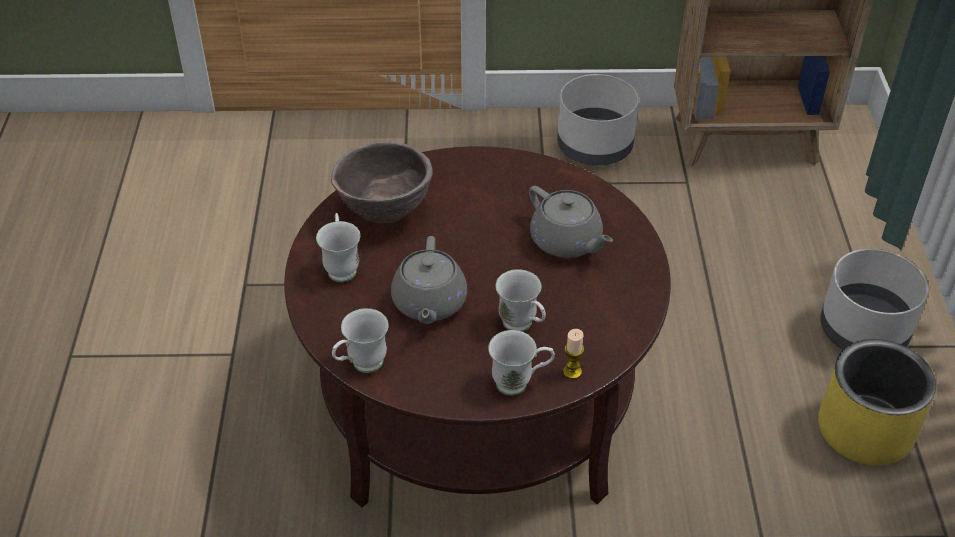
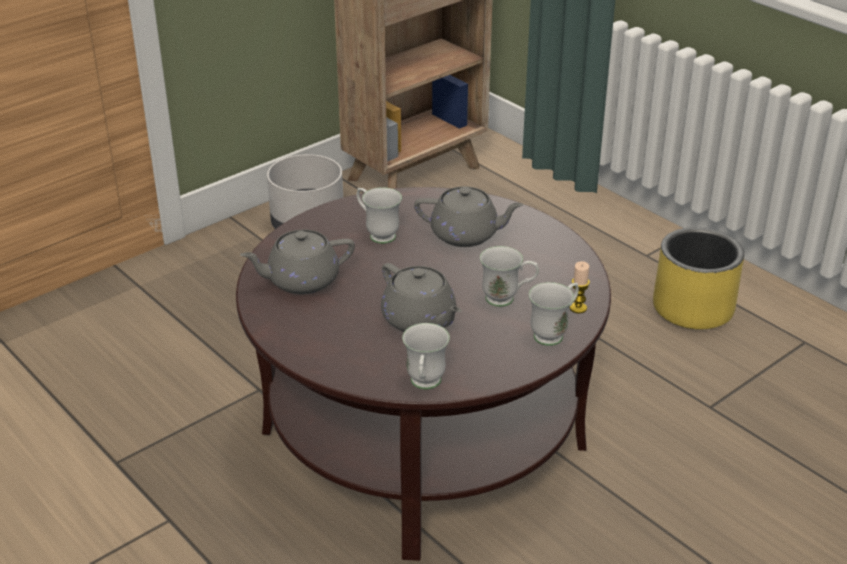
camera: 40 degrees left, 10 degrees down
white mug [316,213,360,282] -> white mug moved to [357,187,402,244]
brown bowl [331,141,433,223] -> grey teapot [240,230,355,294]
grey planter [820,249,928,349] -> none

